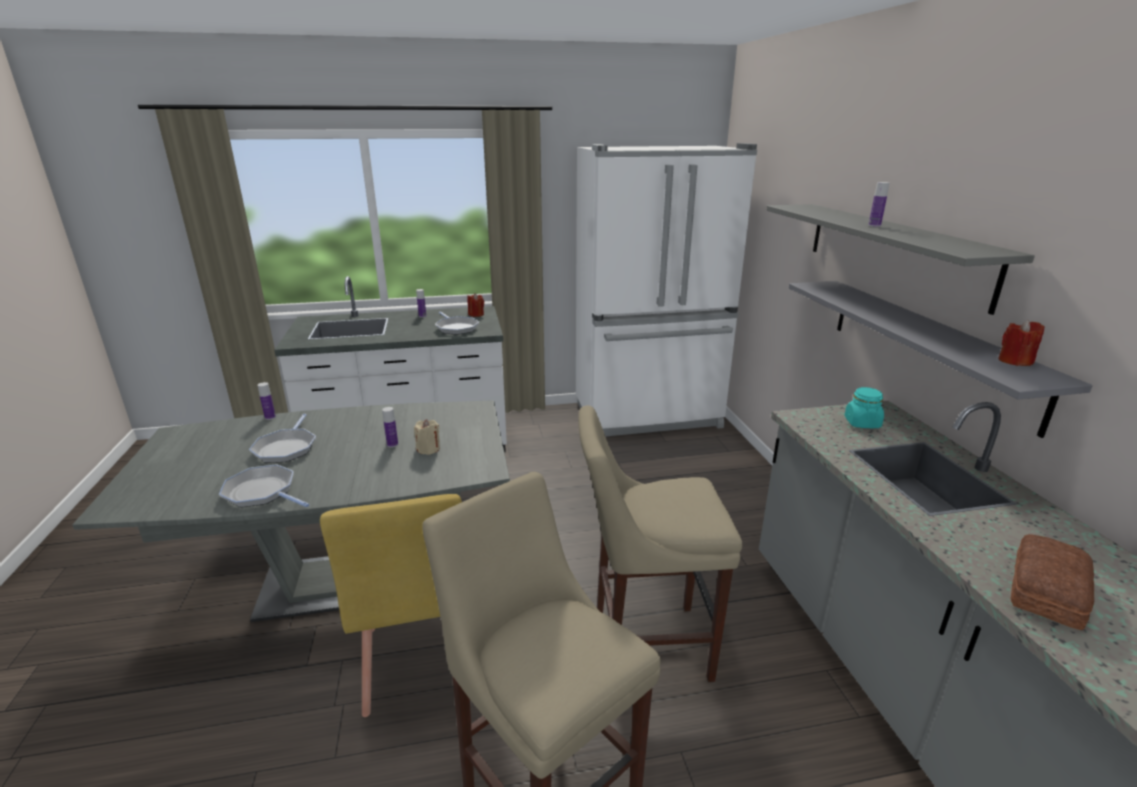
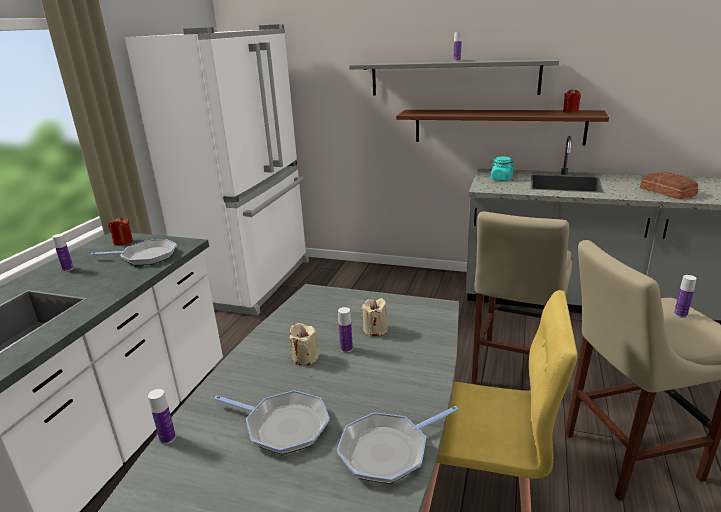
camera: 60 degrees left, 0 degrees up
grey shelf [788,281,1093,438] -> brown shelf [396,110,609,146]
none -> beige candle [289,323,319,366]
none -> bottle [674,275,697,318]

